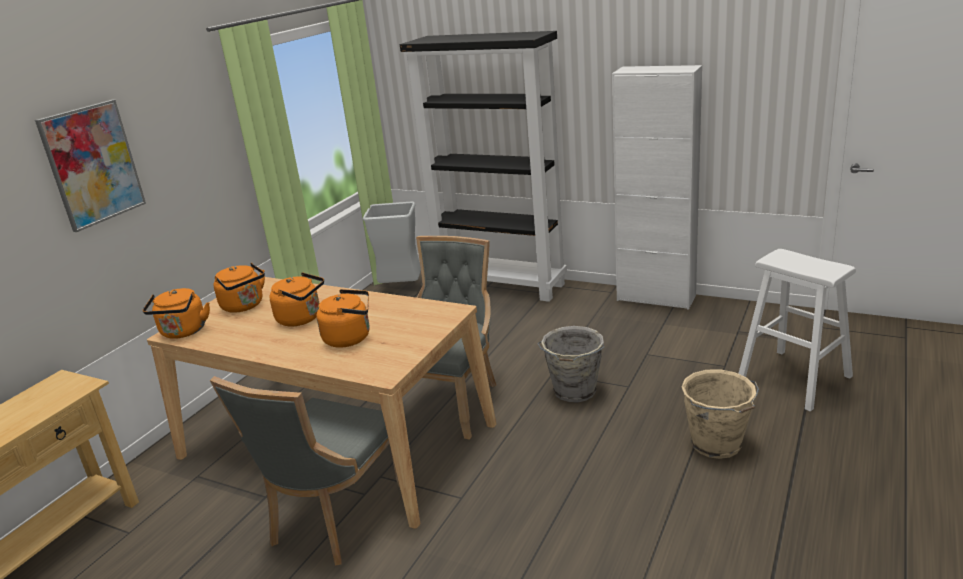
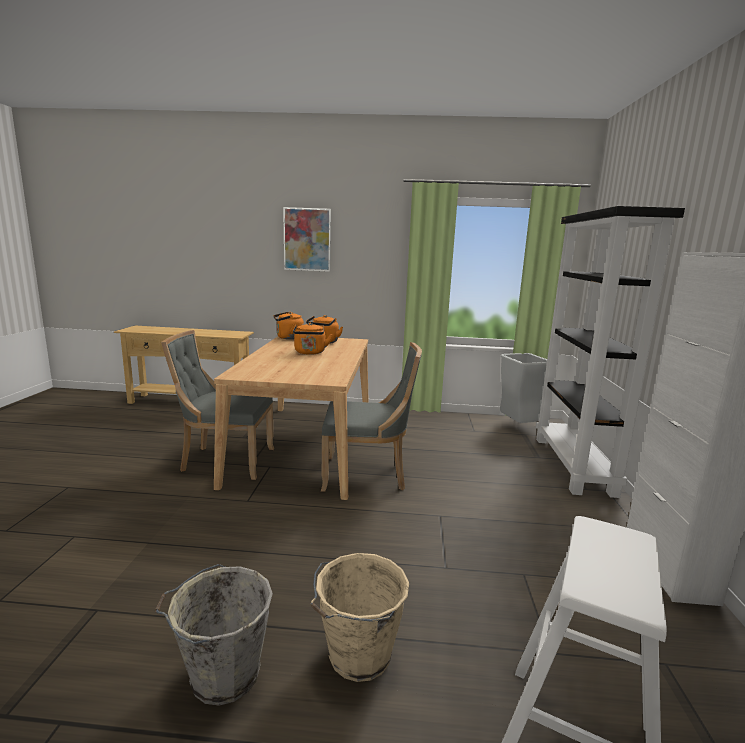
camera: 65 degrees right, 10 degrees down
orange kettle [317,289,370,348] -> none
grey bucket [537,326,604,402] -> grey bucket moved to [155,564,273,706]

